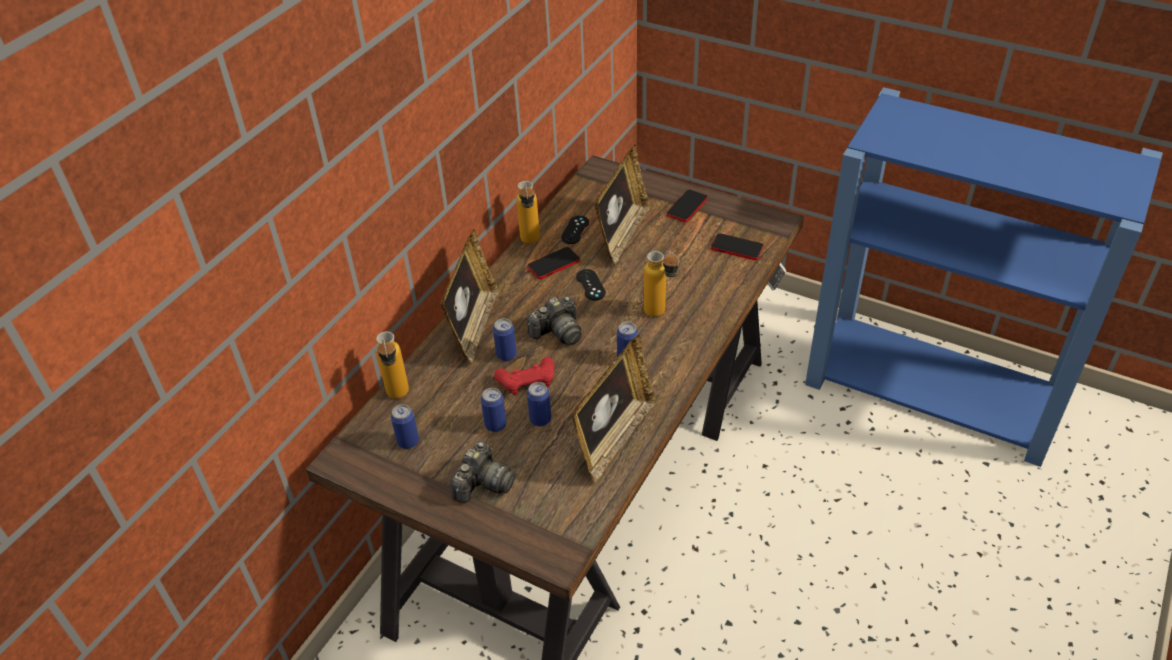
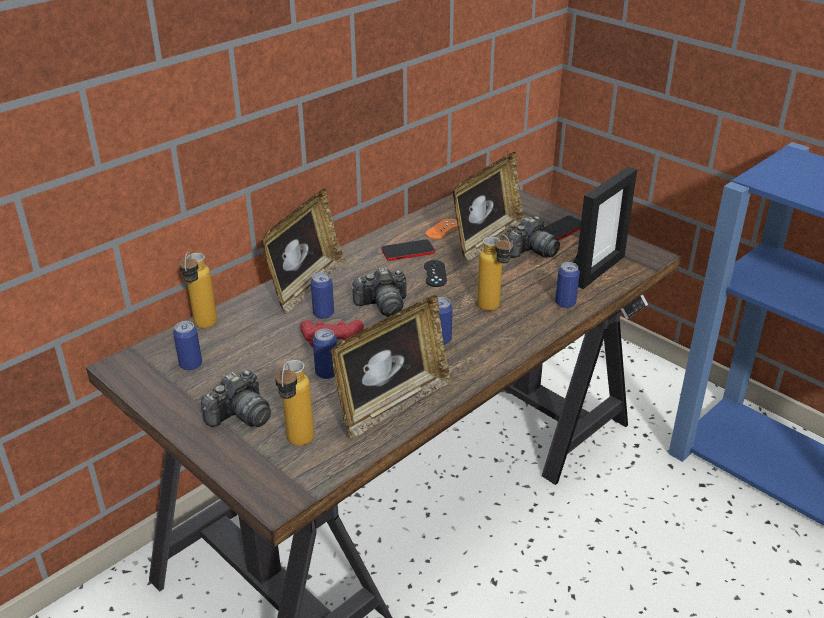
camera: 15 degrees right, 10 degrees down
can [481,388,507,432] -> can moved to [555,262,580,308]
bottle [516,181,540,244] -> bottle moved to [275,360,314,446]
black game controller [561,216,589,244] -> orange game controller [425,218,458,239]
phone [711,233,764,260] -> picture frame [573,167,637,289]
none -> camera [507,216,560,258]

